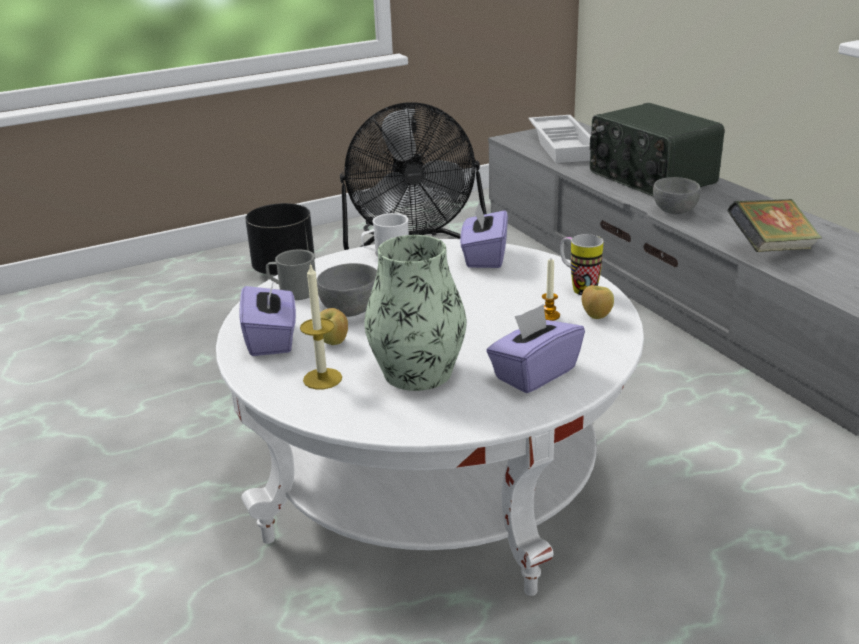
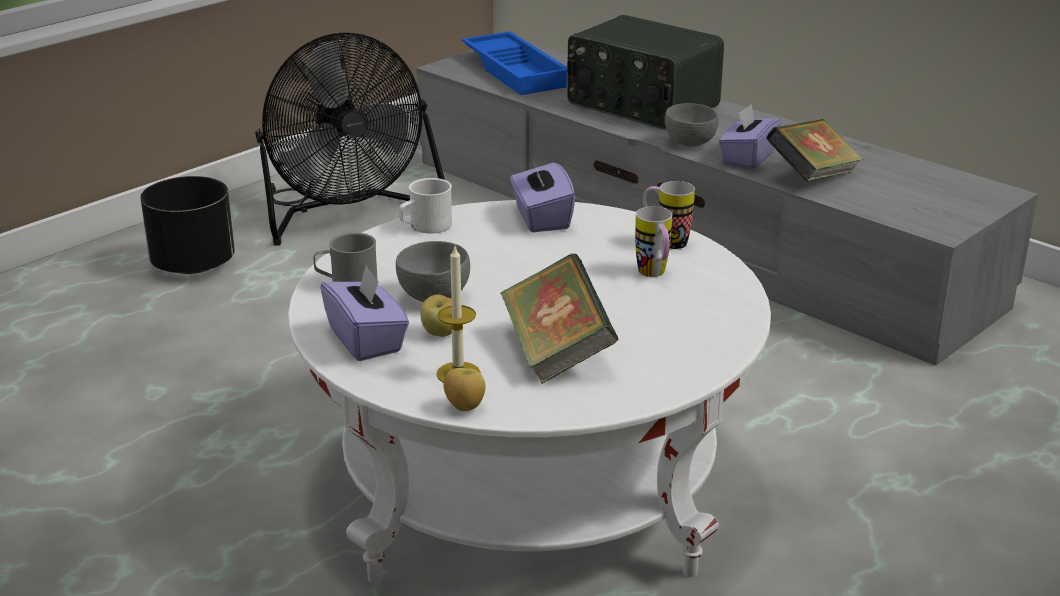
camera: 20 degrees left, 0 degrees up
vase [364,235,467,391] -> book [500,253,619,384]
purple tissue box [486,304,585,393] -> purple tissue box moved to [718,104,781,169]
white tray [529,115,591,163] -> blue tray [462,31,567,95]
candle [542,259,560,321] -> mug [635,206,672,277]
apple [582,285,614,319] -> apple moved to [443,368,485,411]

